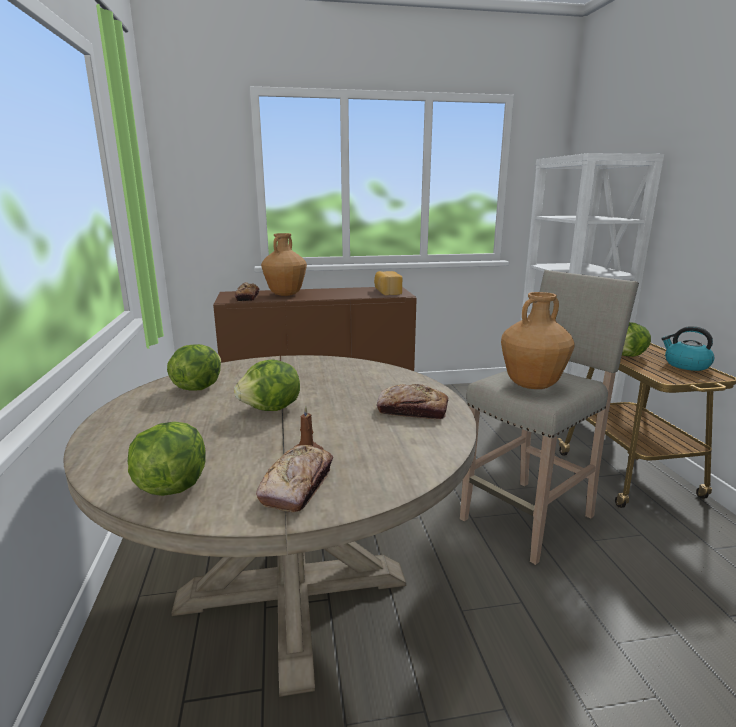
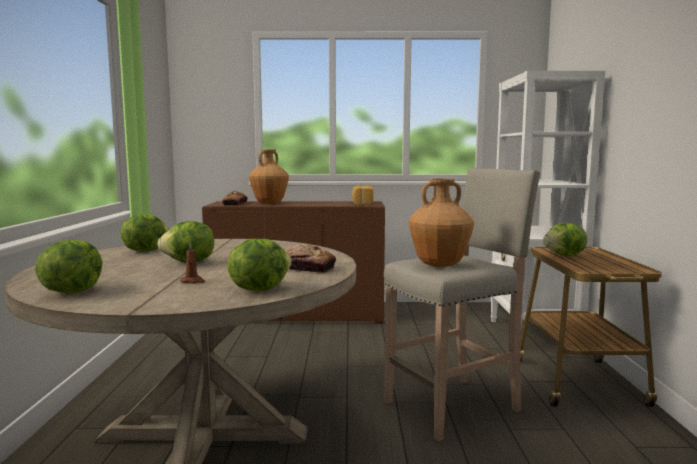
camera: 10 degrees right, 10 degrees down
bread [256,445,333,512] -> none
kettle [661,326,714,371] -> none
none -> lettuce [227,239,292,291]

